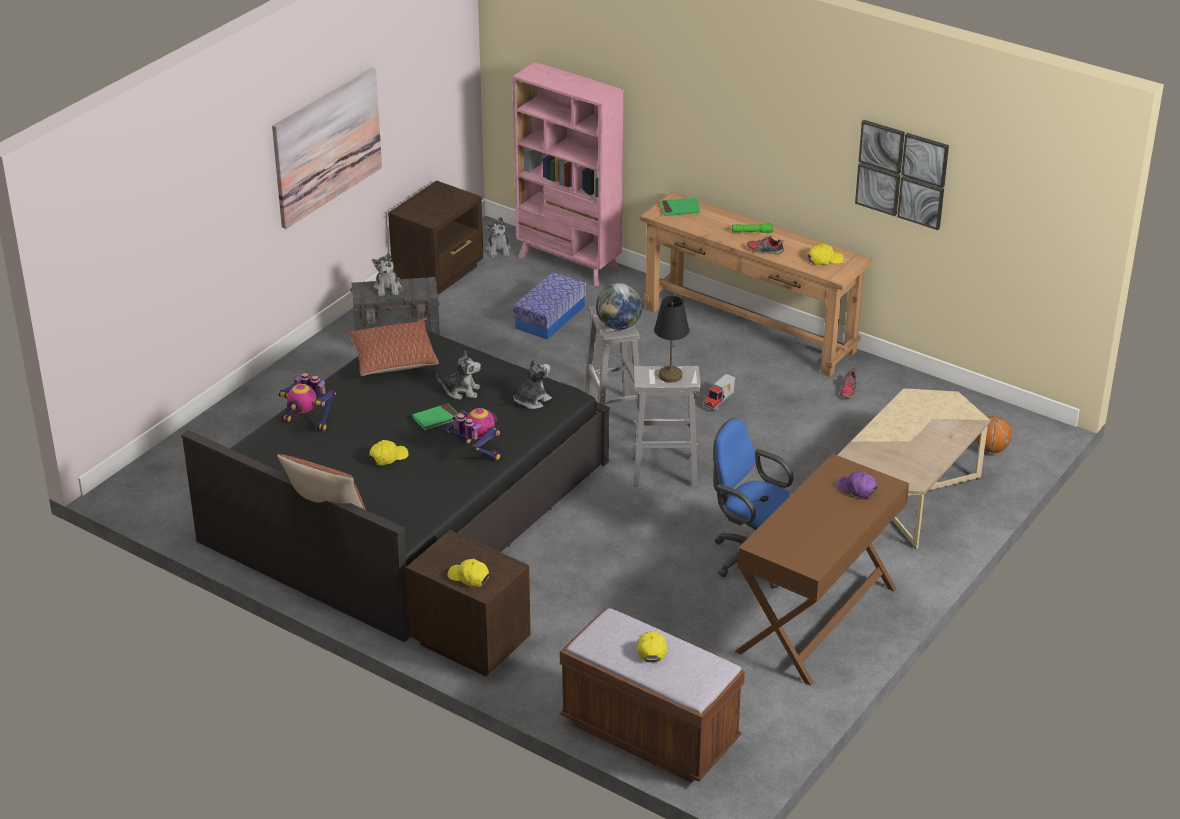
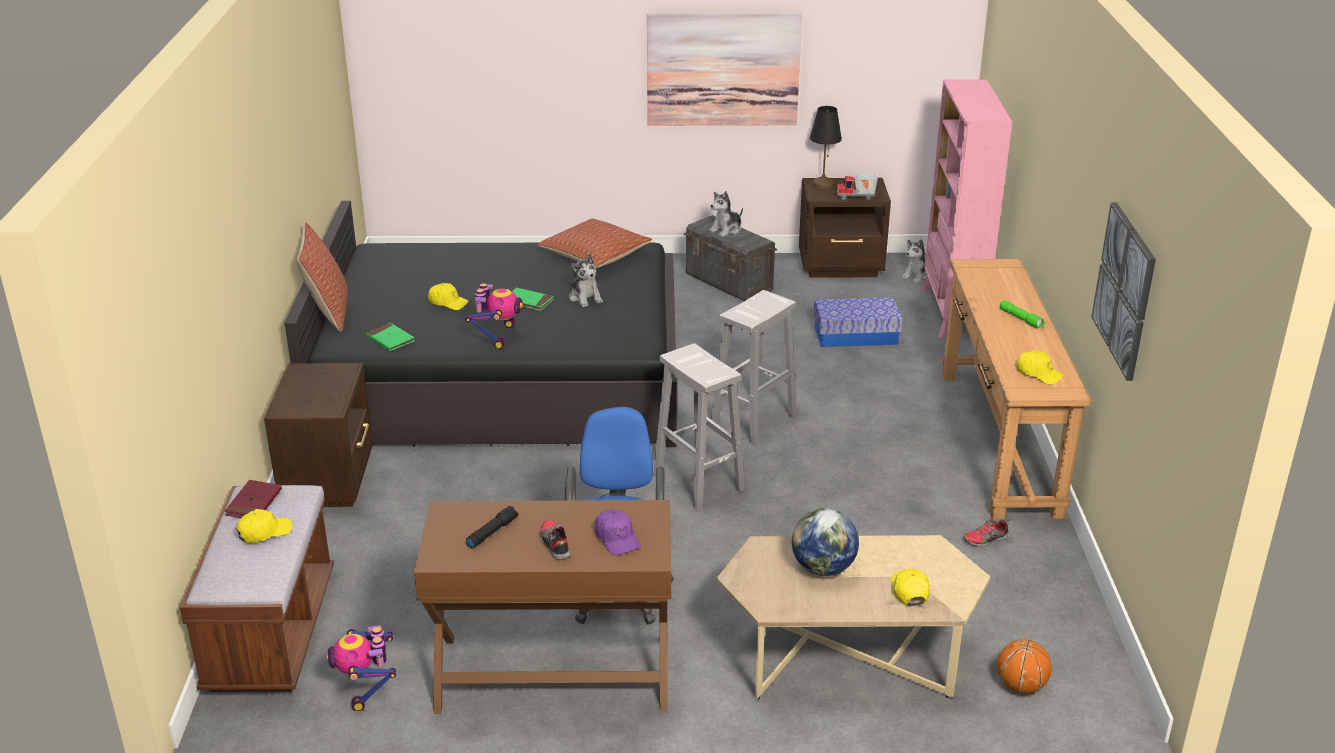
camera: 55 degrees right, 5 degrees down
toy robot [278,373,336,432] -> toy robot moved to [326,625,396,711]
yellow cap [448,559,489,587] -> yellow cap moved to [891,568,930,606]
plush toy [513,358,552,409] -> none
globe [596,283,643,330] -> globe moved to [792,508,859,576]
black table lamp [654,296,689,383] -> black table lamp moved to [810,106,842,189]
green book [661,198,700,216] -> green book moved to [366,323,415,351]
toy truck [704,374,735,412] -> toy truck moved to [837,175,878,200]
shoe [747,235,784,254] -> shoe moved to [540,520,570,560]
purple cap [836,471,877,498] -> purple cap turned 150 degrees clockwise [595,509,641,555]
none -> red book [225,480,282,518]
none -> black flashlight [466,506,518,548]

